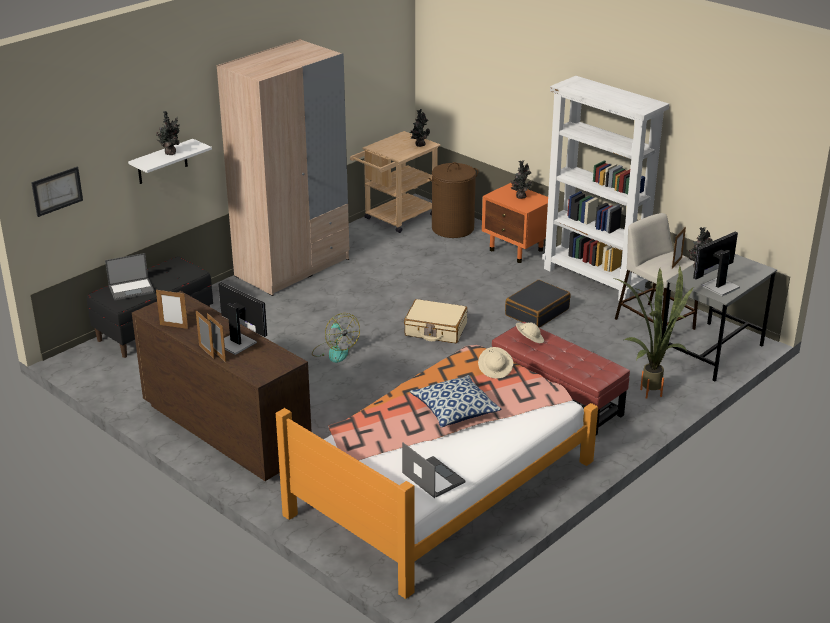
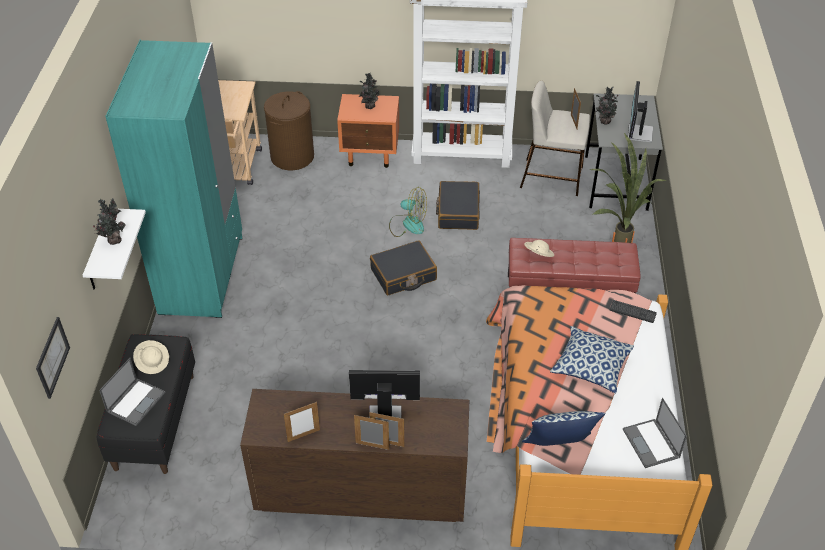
camera: 40 degrees left, 15 degrees up
beige wardrobe [217,39,349,296] -> turquoise wardrobe [105,39,243,318]
fan [312,313,360,363] -> fan moved to [389,187,427,237]
laptop [402,442,466,498] -> laptop turned 120 degrees counterclockwise [623,398,687,468]
beige suitcase [404,299,467,343] -> black suitcase [370,240,437,295]
potted plant [410,109,430,147] -> none
beige hat [478,347,513,378] -> beige hat moved to [133,340,169,374]
none -> pillow [522,411,605,446]
none -> keyboard [610,300,657,323]

